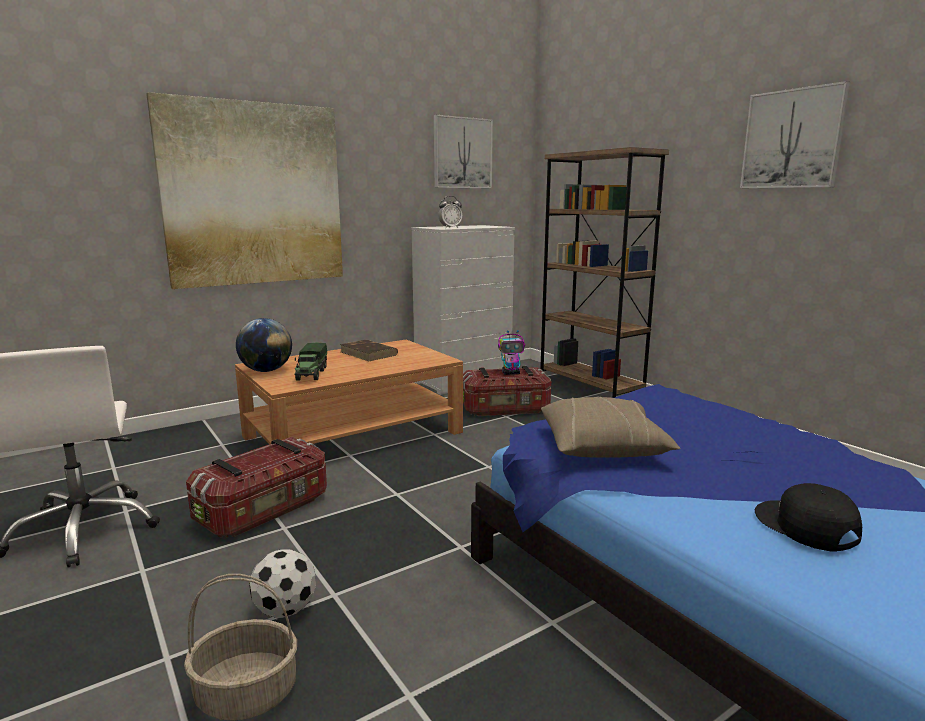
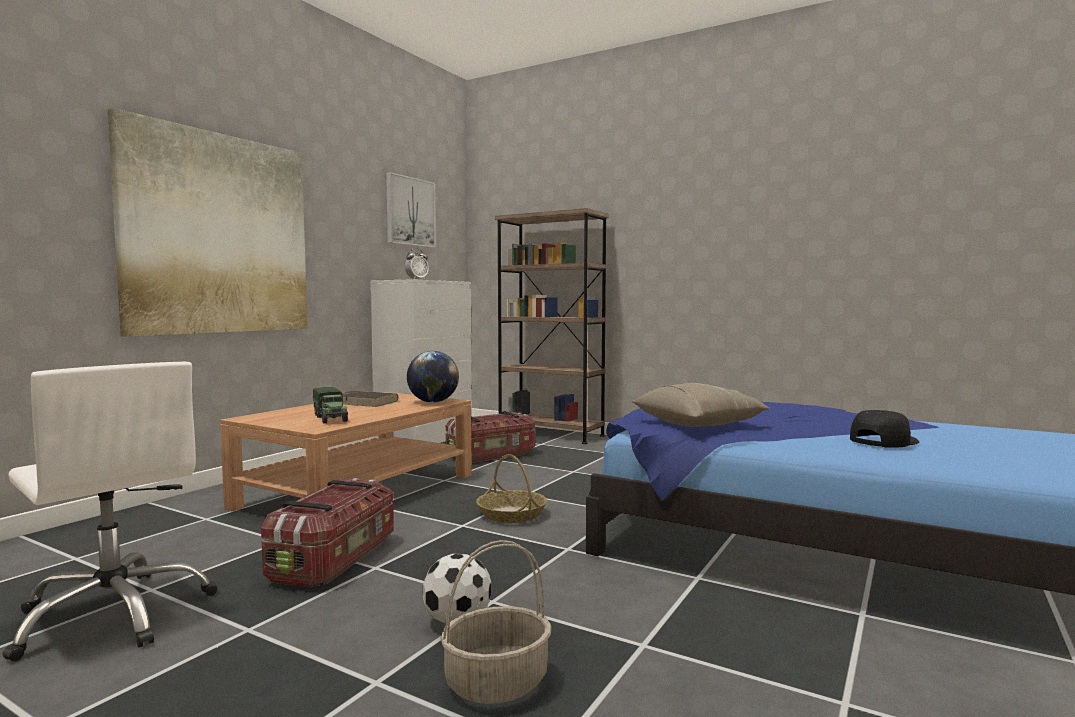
camera: 25 degrees left, 10 degrees down
globe [236,318,292,372] -> globe moved to [407,351,459,403]
toy robot [498,330,525,375] -> none
picture [740,81,850,188] -> none
black cap [755,483,862,551] -> black cap turned 105 degrees clockwise [850,410,919,448]
none -> basket [476,454,547,523]

